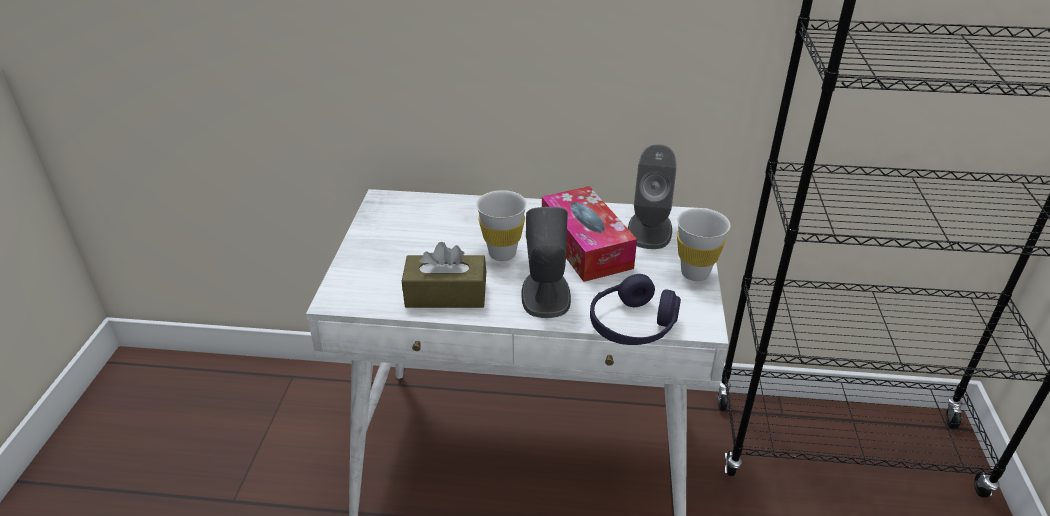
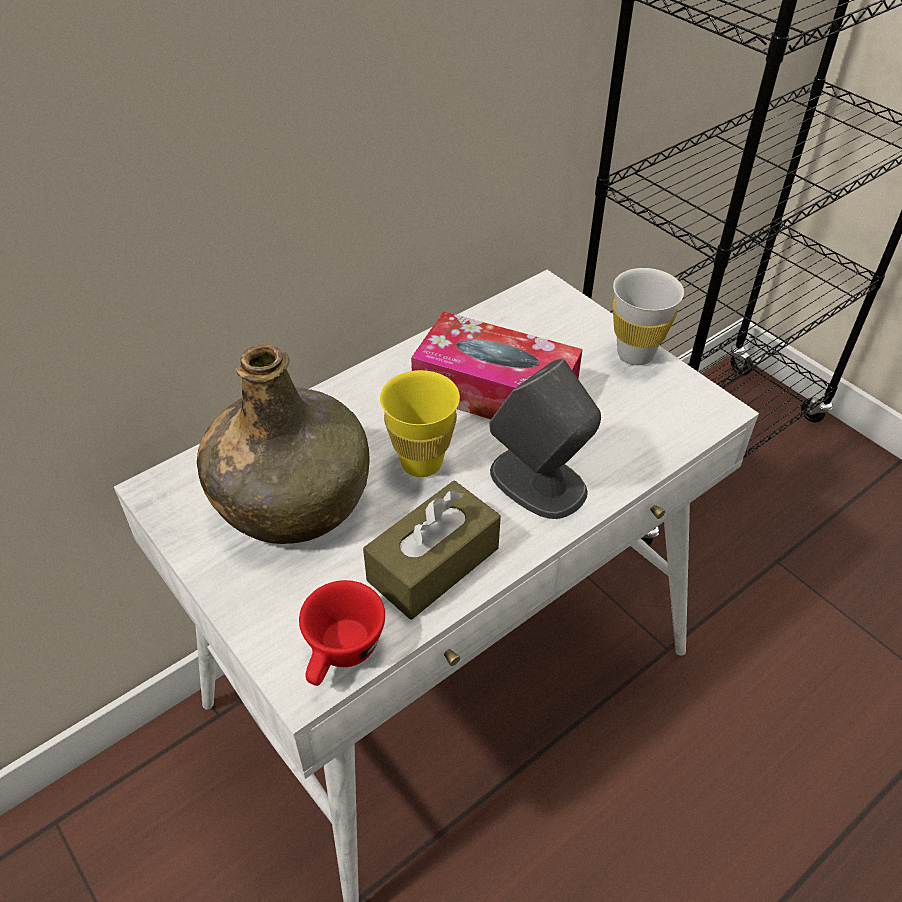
camera: 45 degrees left, 10 degrees up
white cup [476,190,527,261] -> yellow cup [380,370,460,477]
purple headphones [590,274,681,345] -> none
grey speaker [628,144,677,249] -> none
none -> green bottle [197,344,369,544]
none -> red cup [299,580,385,686]

